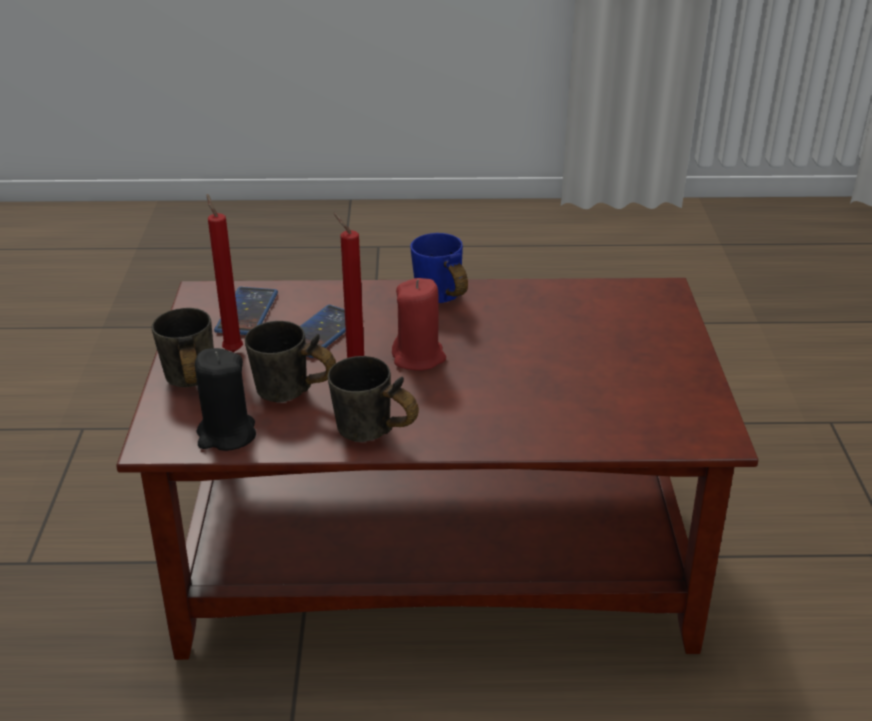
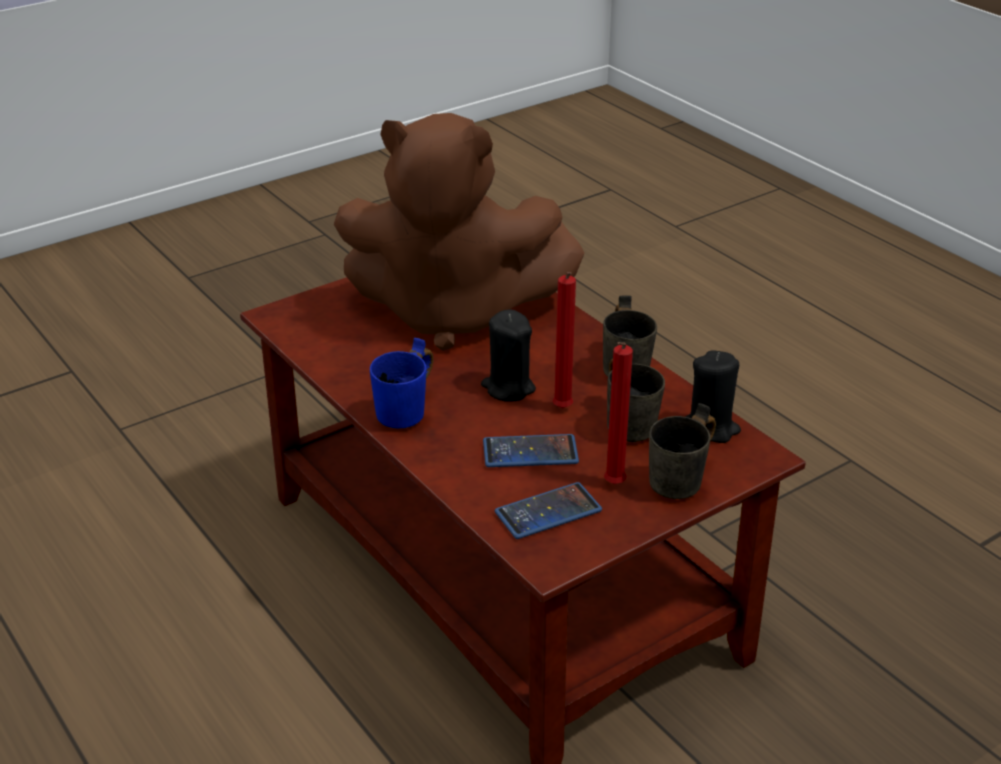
camera: 125 degrees left, 0 degrees up
red candle [392,278,446,371] -> black candle [481,309,536,402]
none -> brown plush toy [334,113,584,351]

